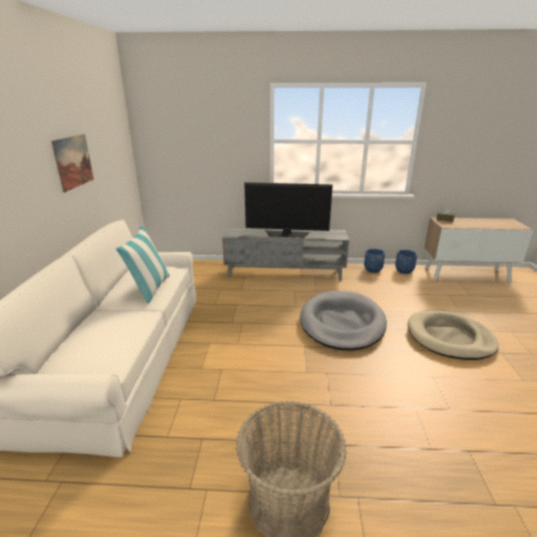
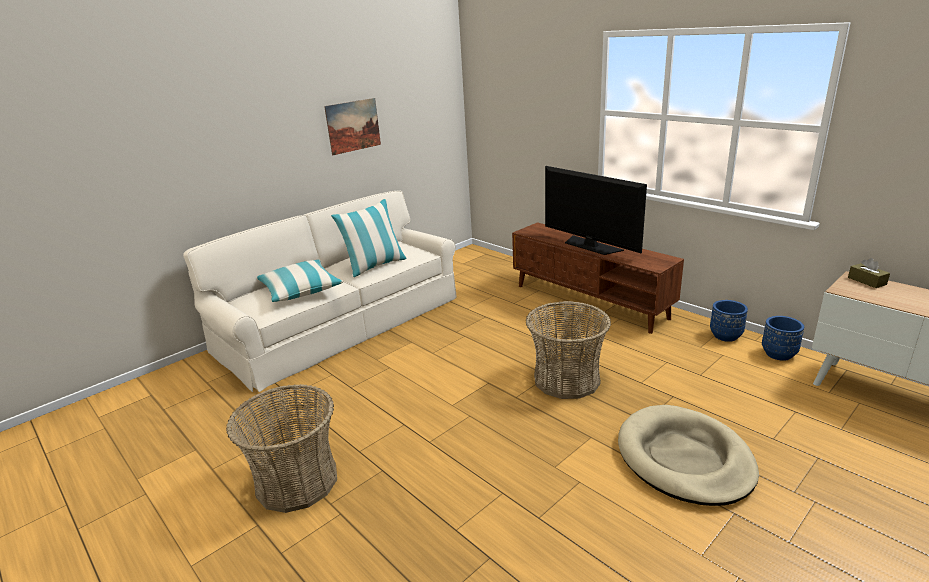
camera: 45 degrees right, 0 degrees up
grey tv stand [222,228,349,281] -> brown tv stand [512,222,684,334]
grey dog bed [300,291,387,351] -> basket [526,301,611,399]
none -> pillow [257,259,343,302]

